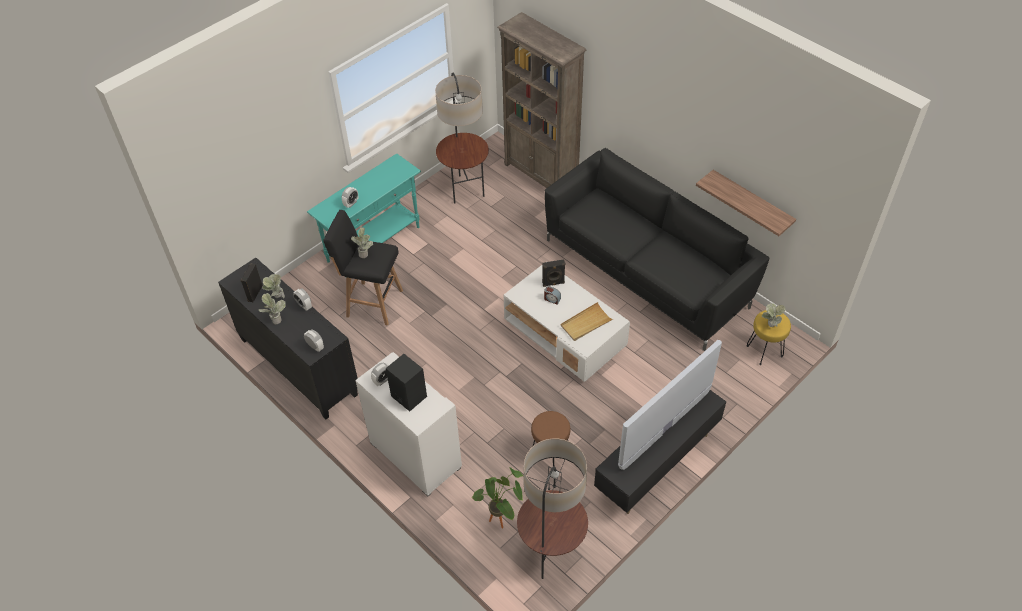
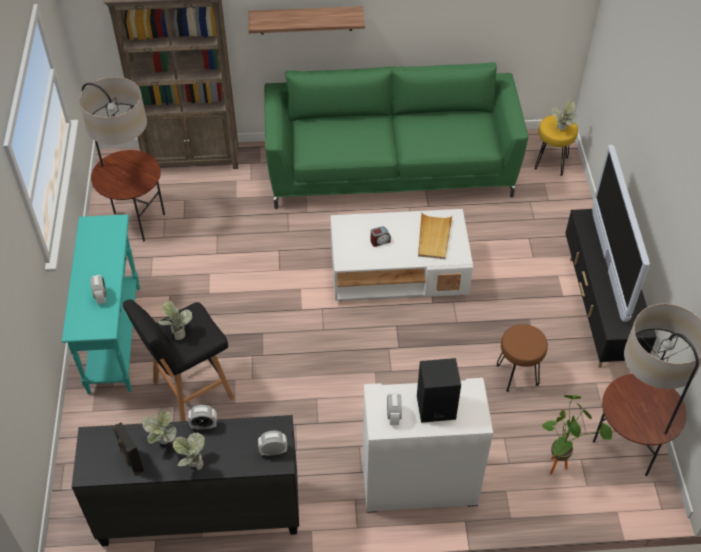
camera: 50 degrees left, 0 degrees up
black speaker [542,259,565,287] -> none
black sofa [545,148,769,351] -> green sofa [264,62,528,209]
shelf [696,170,796,236] -> shelf moved to [248,6,365,34]

